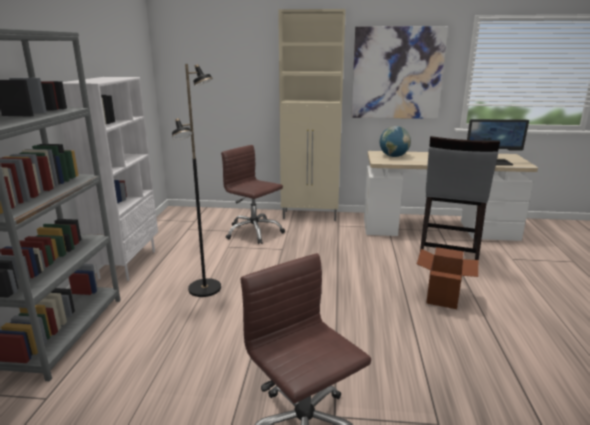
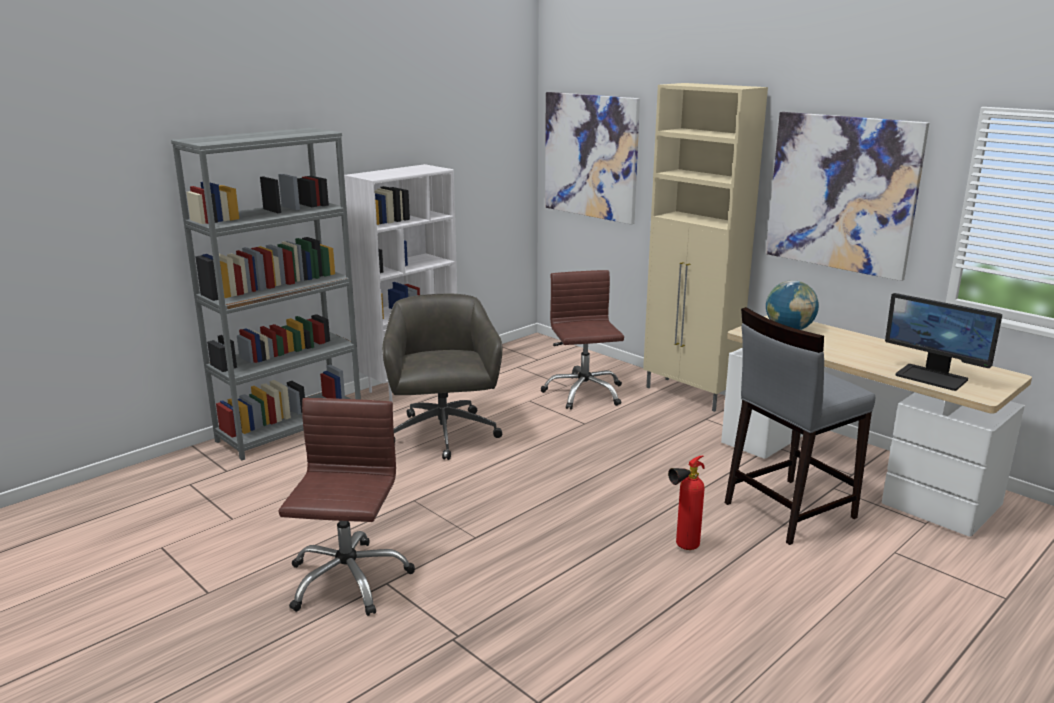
camera: 40 degrees right, 0 degrees up
black floor lamp [172,64,221,297] -> grey office chair [382,294,502,460]
cardboard box [417,247,478,309] -> fire extinguisher [668,456,705,550]
none -> picture [545,92,640,224]

